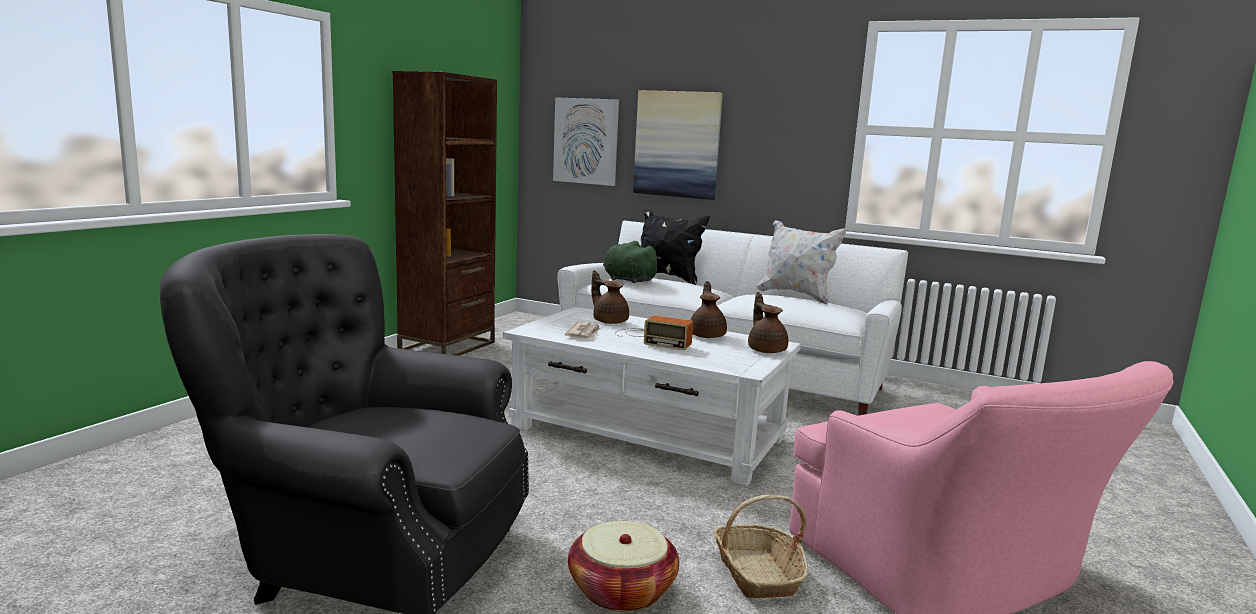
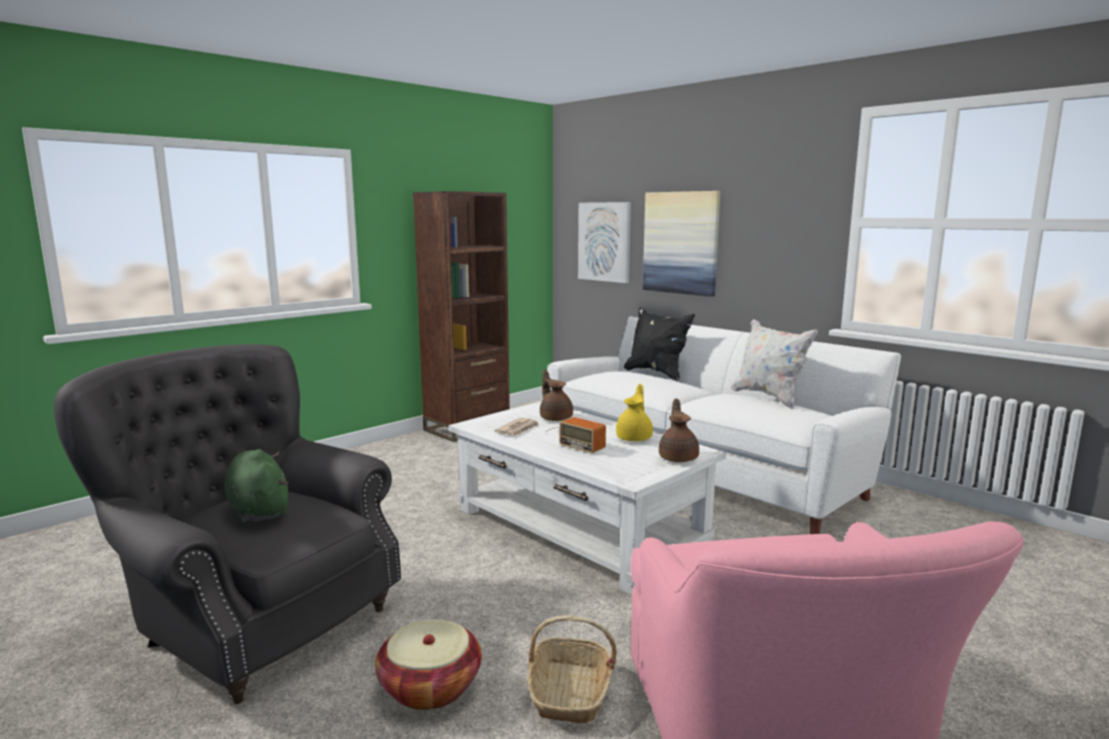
camera: 20 degrees right, 0 degrees up
green plush toy [603,241,661,283] -> green plush toy moved to [225,449,288,523]
brown teapot [691,281,727,338] -> yellow teapot [616,384,653,441]

